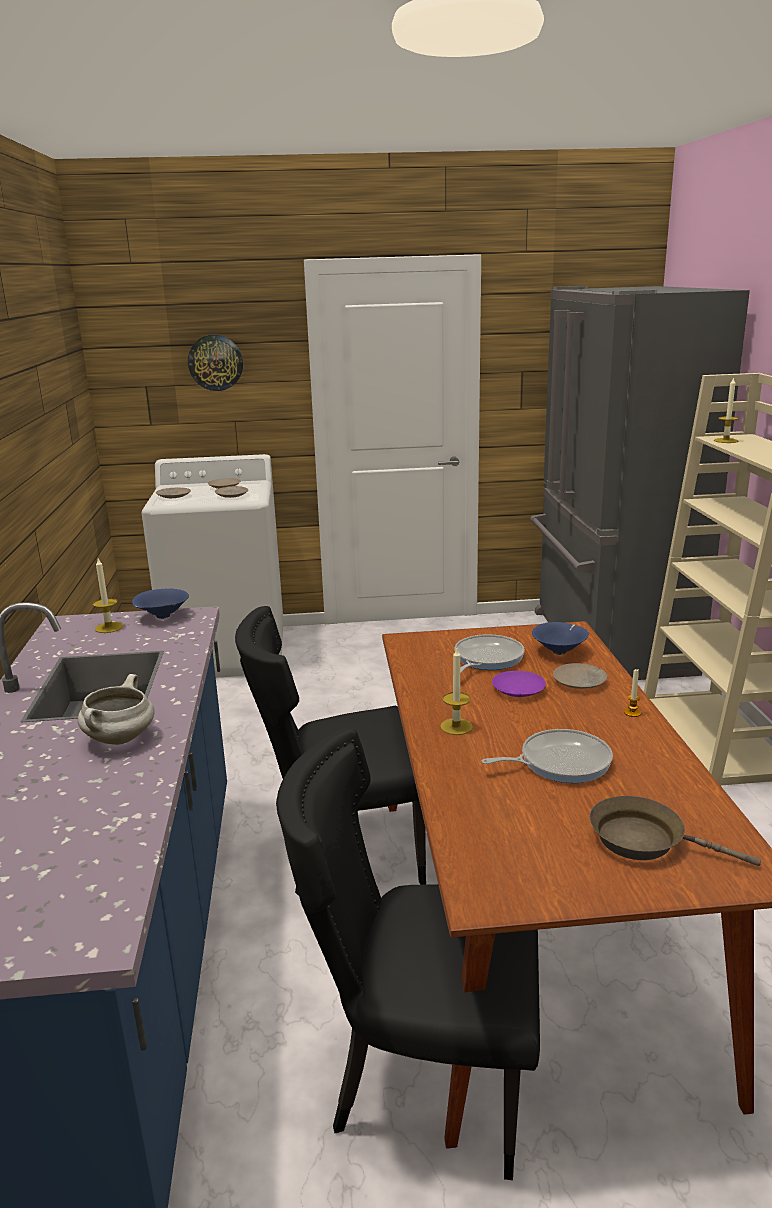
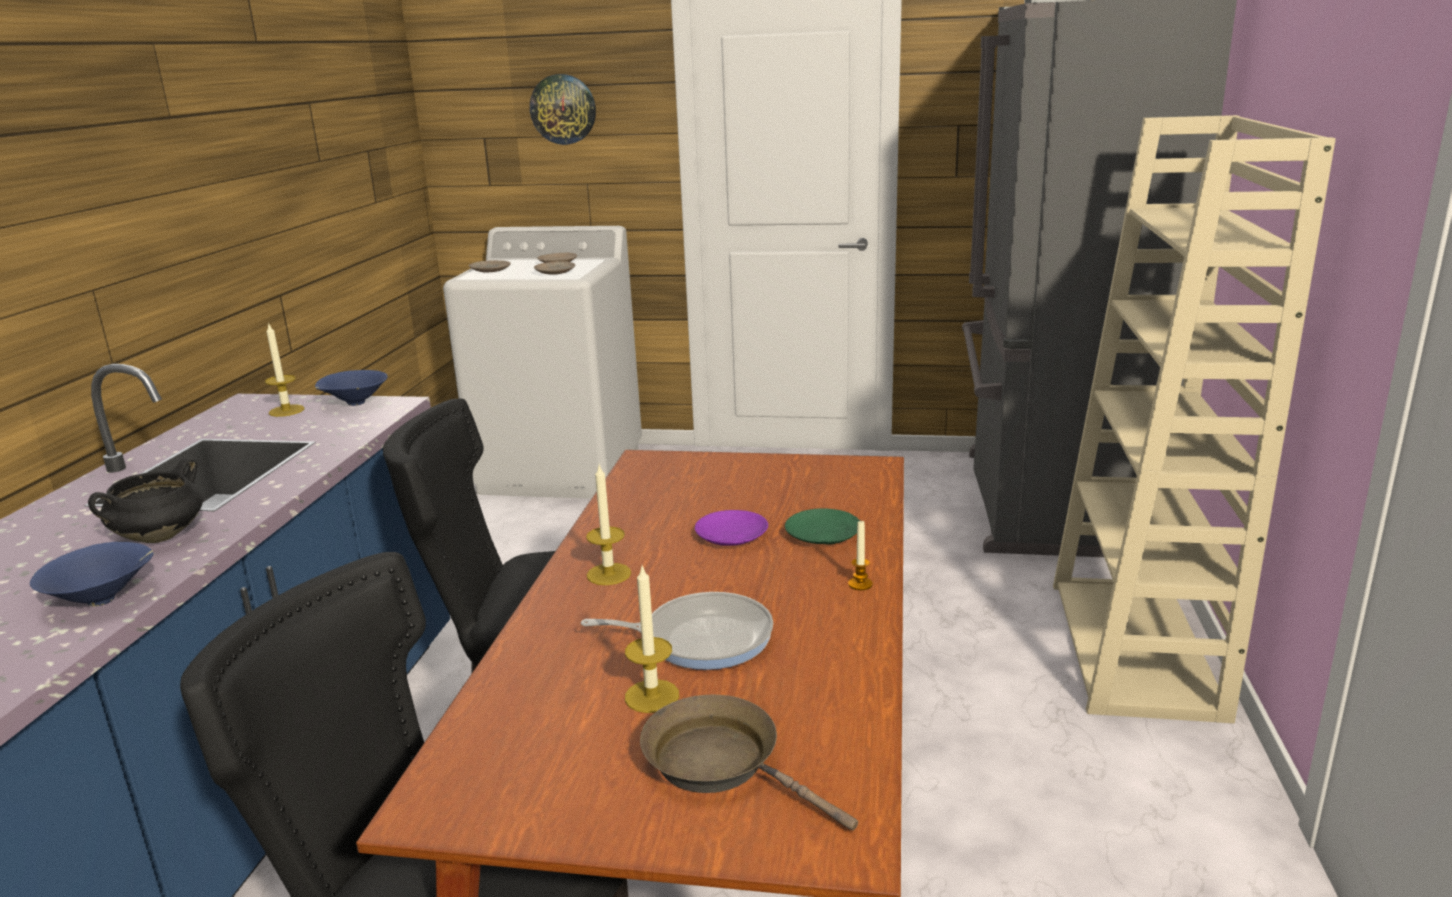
camera: 15 degrees right, 0 degrees up
white cooking pot [78,674,155,745] -> black cooking pot [88,458,203,543]
frying pan [455,634,525,673] -> none
blue bowl [532,622,589,655] -> blue bowl moved to [30,542,153,607]
beige plate [553,663,607,689] -> green plate [785,508,860,545]
candle [714,377,739,443] -> candle moved to [625,564,679,713]

